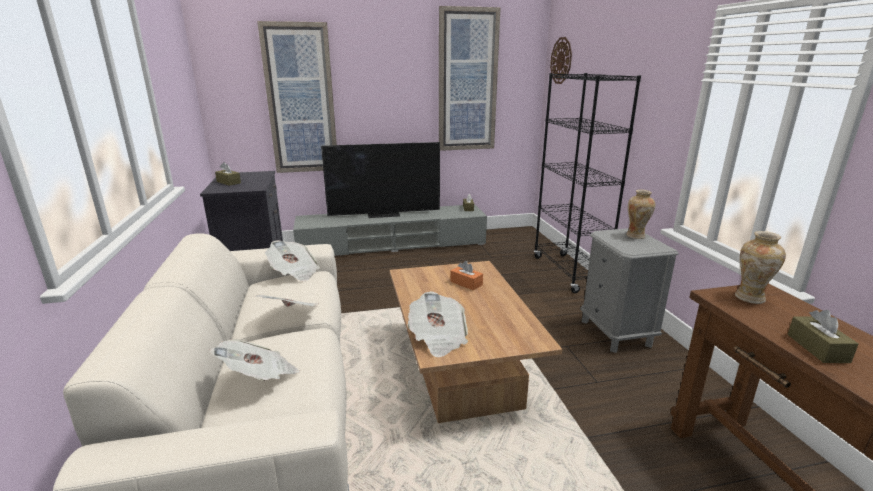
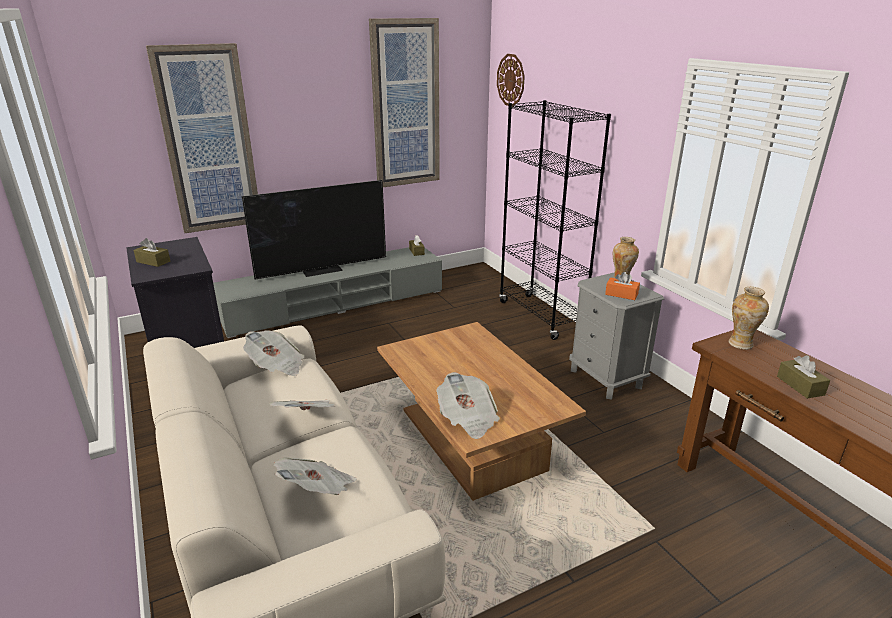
camera: 15 degrees left, 5 degrees up
orange tissue box [450,261,483,290] -> orange tissue box moved to [605,272,640,300]

